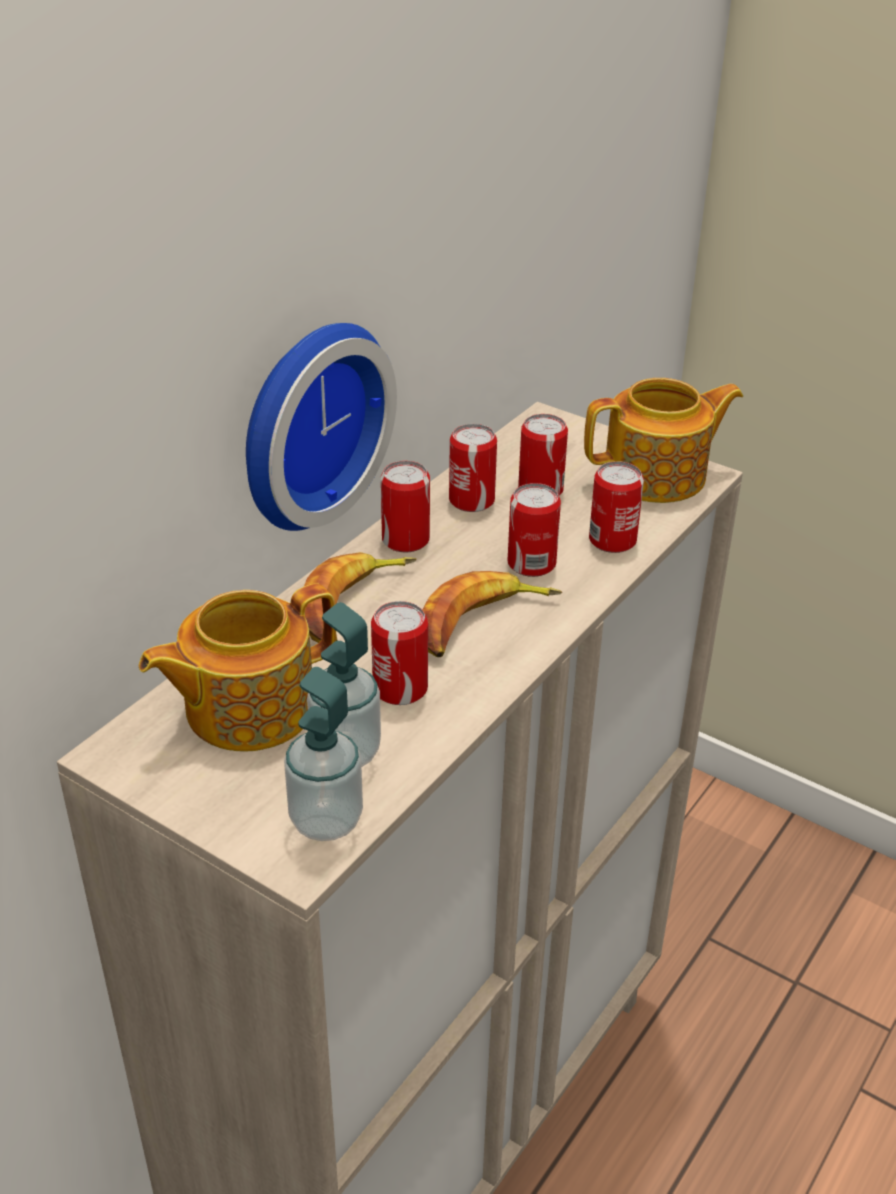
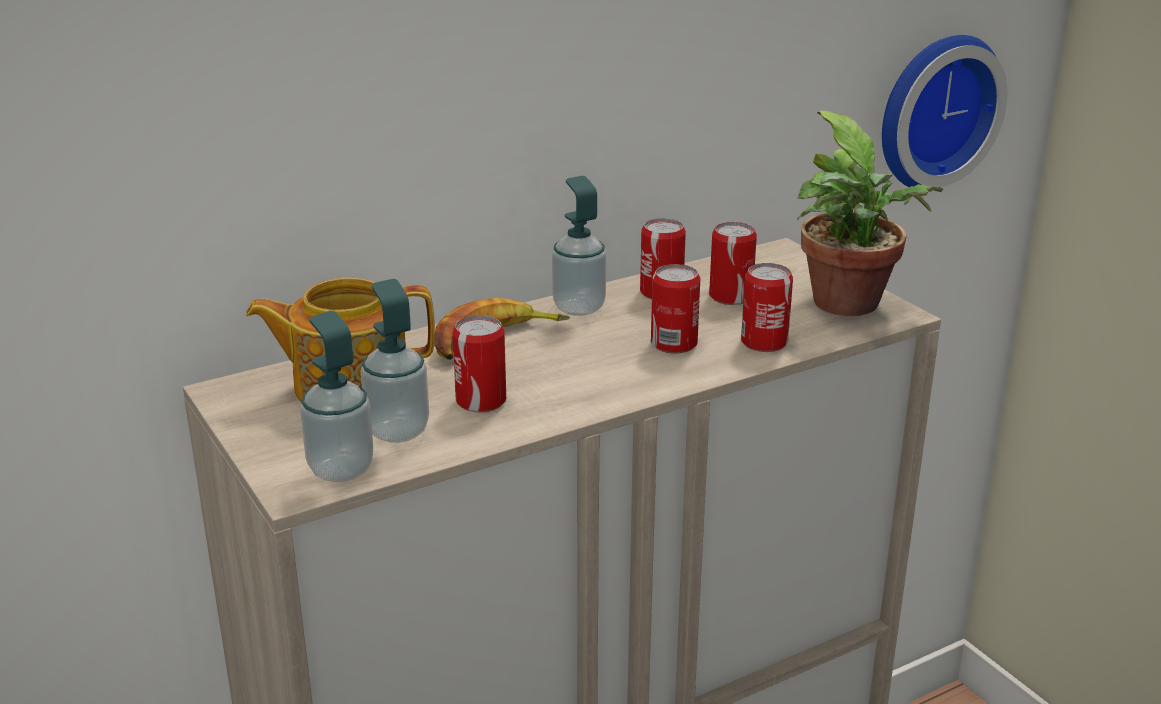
camera: 25 degrees right, 10 degrees down
wall clock [246,323,397,531] -> wall clock moved to [882,35,1007,187]
can [381,461,430,552] -> soap dispenser [552,176,606,316]
banana [423,571,562,657] -> none
teapot [584,378,743,503] -> potted plant [797,110,943,316]

